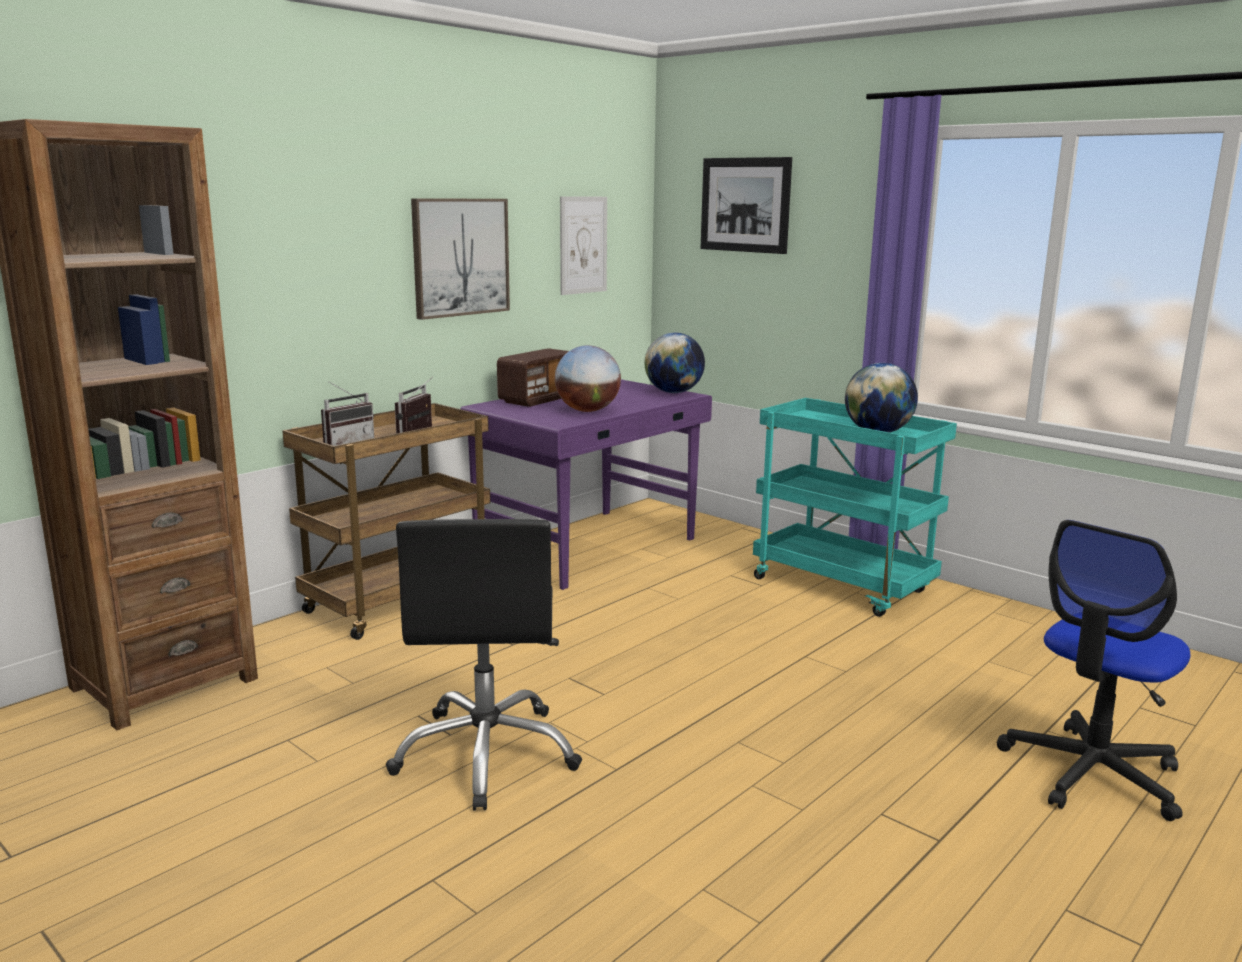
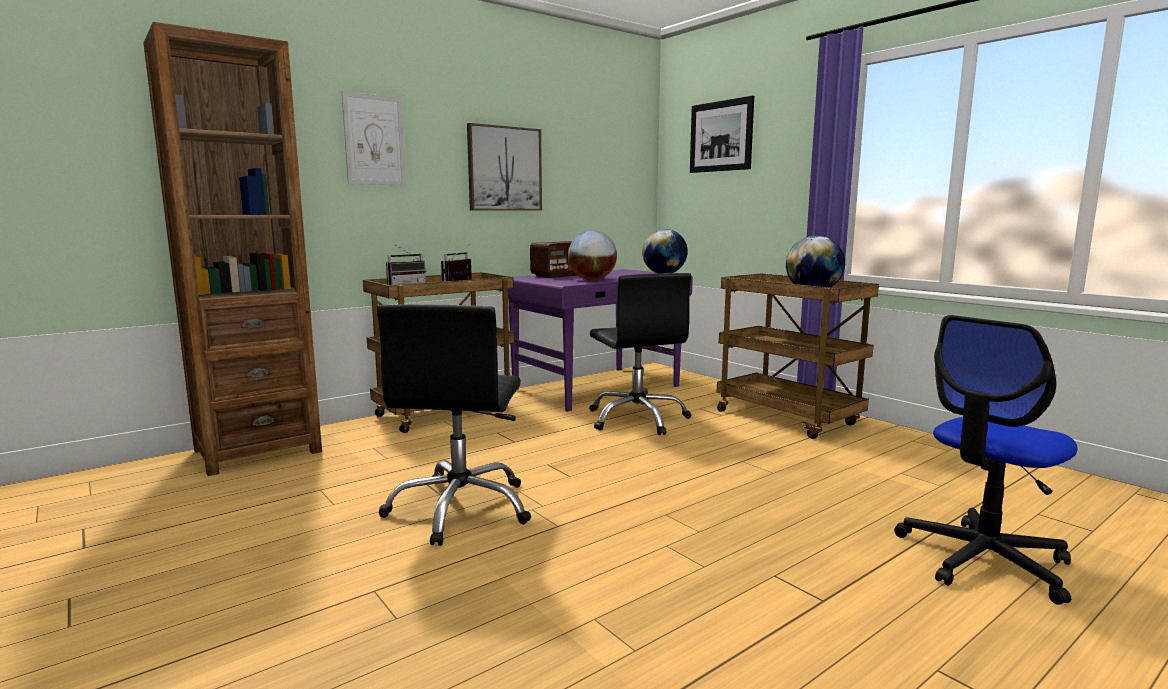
camera: 10 degrees right, 5 degrees down
picture [560,196,607,295] -> picture moved to [342,91,406,186]
turquoise cart [753,398,957,617] -> brown cart [717,273,879,439]
none -> black office chair [589,273,691,435]

